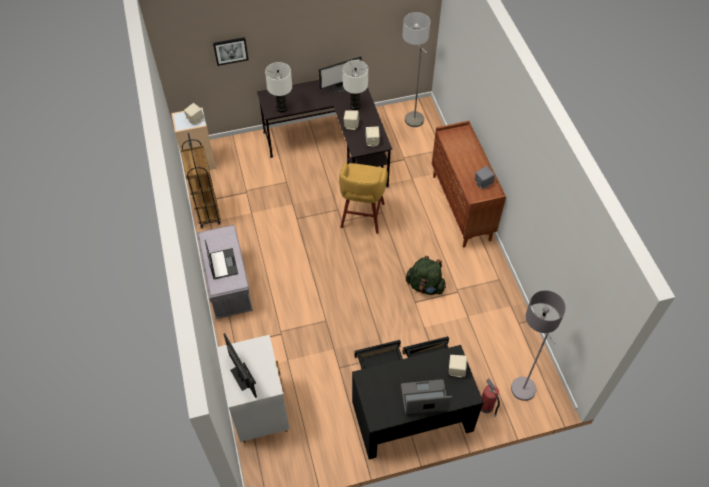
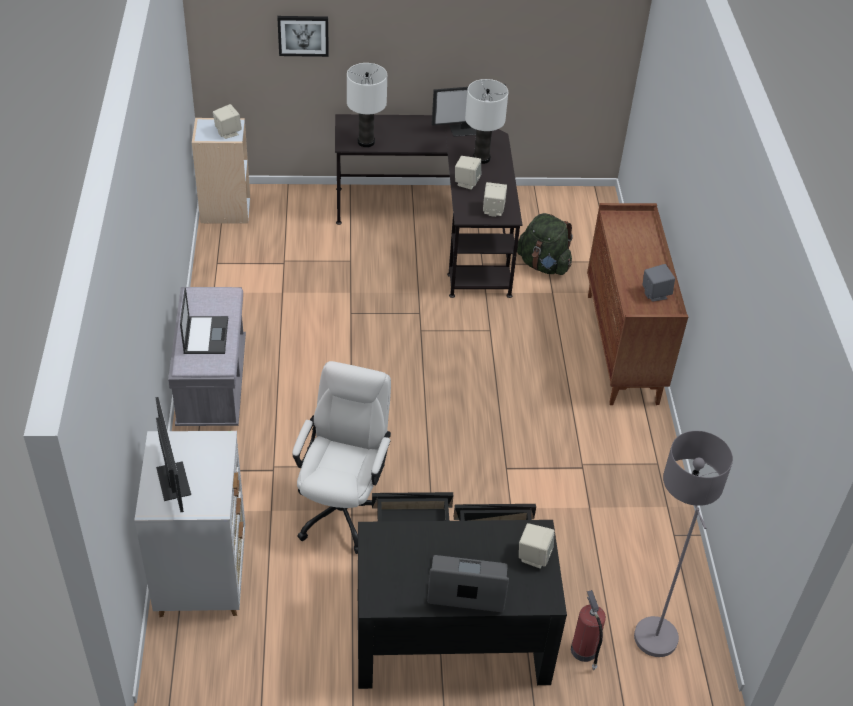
camera: 10 degrees right, 10 degrees down
brown cart [181,133,221,228] -> none
yellow stool [339,163,388,234] -> none
grey floor lamp [403,12,430,127] -> none
green backpack [406,256,446,295] -> green backpack moved to [517,213,573,275]
none -> white office chair [292,361,391,554]

